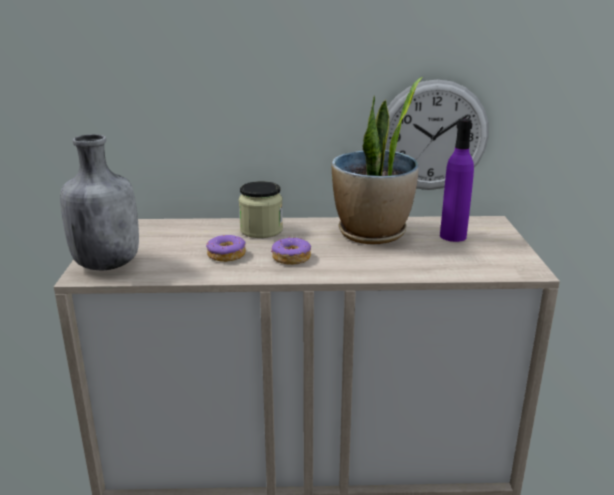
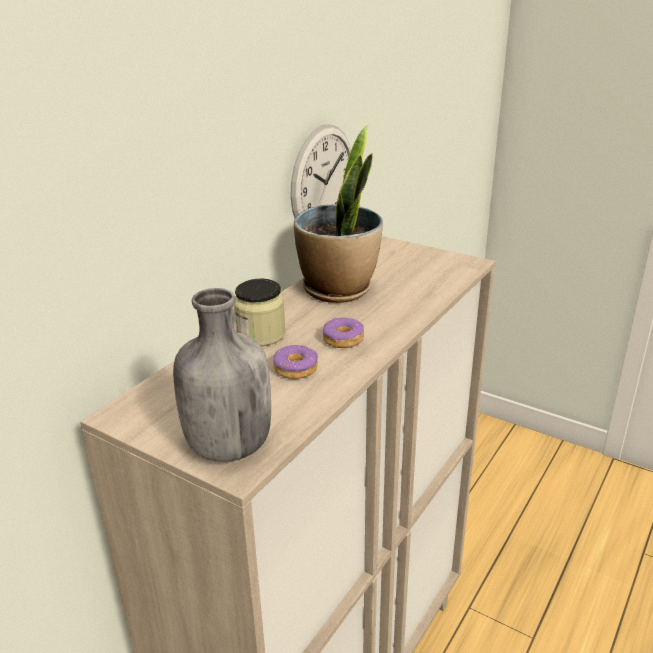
camera: 55 degrees left, 5 degrees up
purple bottle [440,119,474,242] -> none

